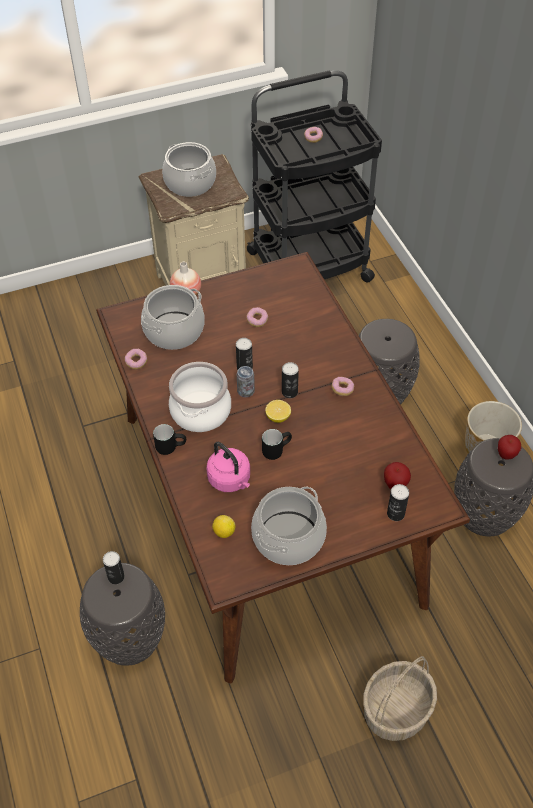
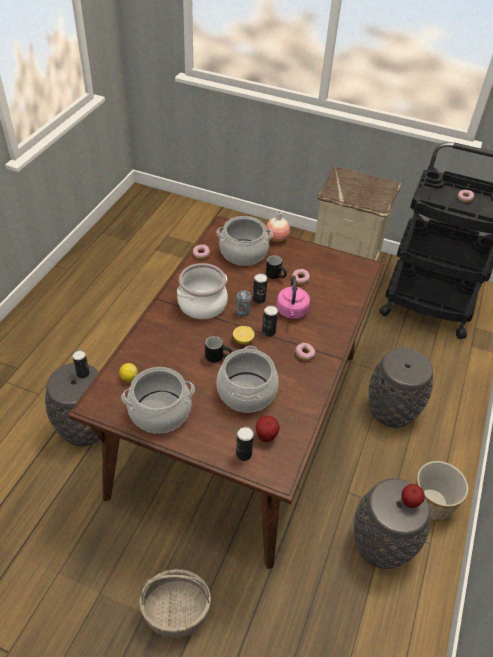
camera: 40 degrees right, 5 degrees down
black mug [153,424,186,455] -> black mug moved to [266,255,287,279]
cooking pot [162,142,216,197] -> cooking pot moved to [217,346,279,413]
pink kettle [206,442,250,492] -> pink kettle moved to [276,276,310,319]

